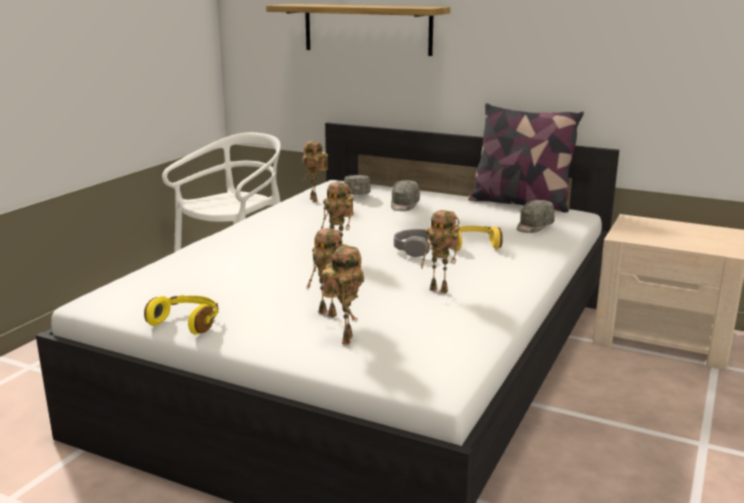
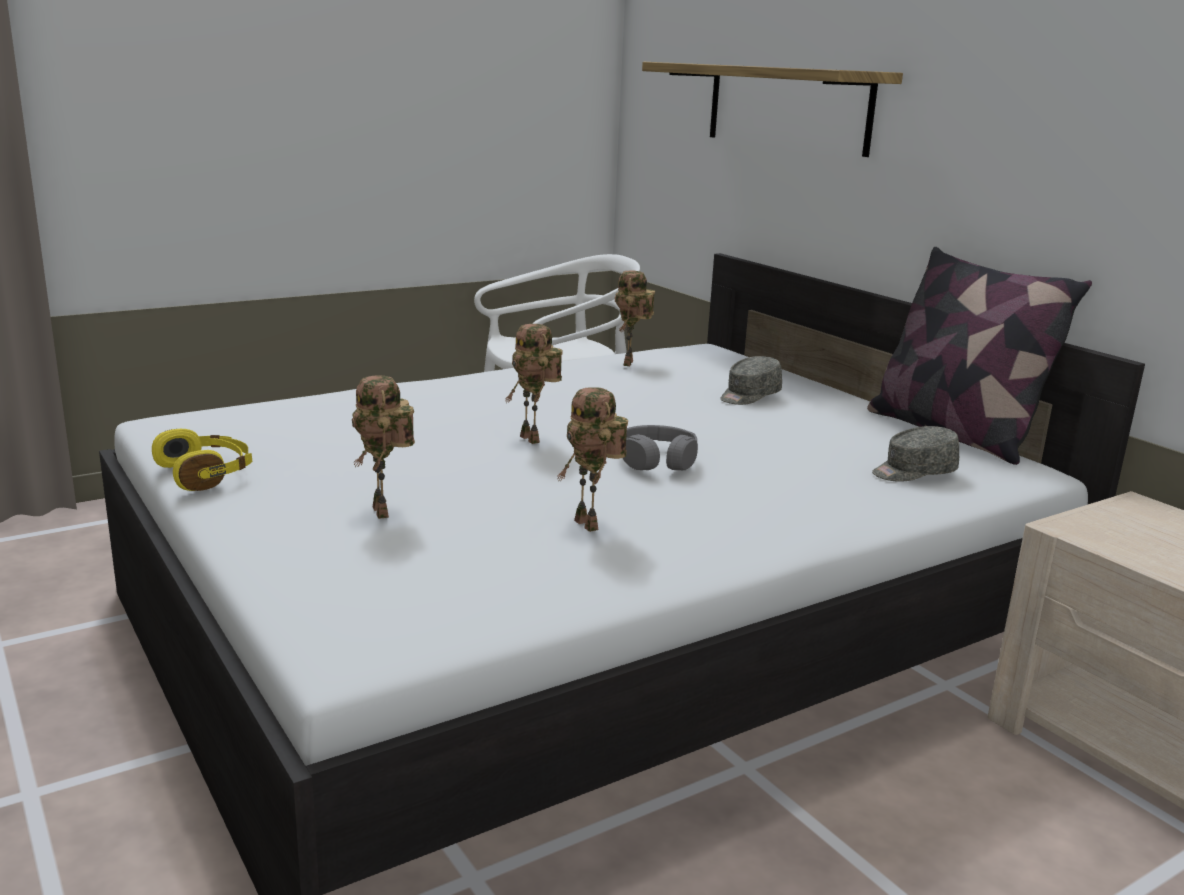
camera: 30 degrees right, 0 degrees up
toy robot [322,246,364,345] -> none
grey cap [344,175,371,195] -> none
yellow headphones [457,226,503,251] -> none

